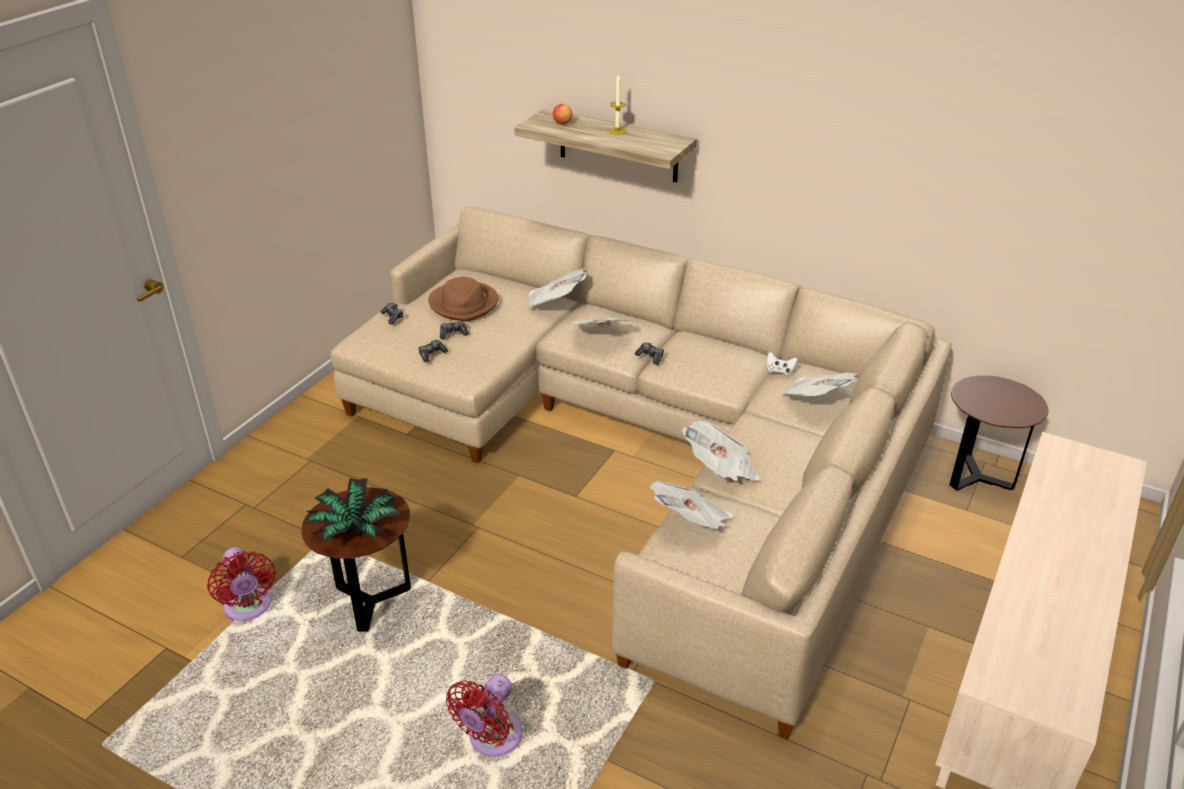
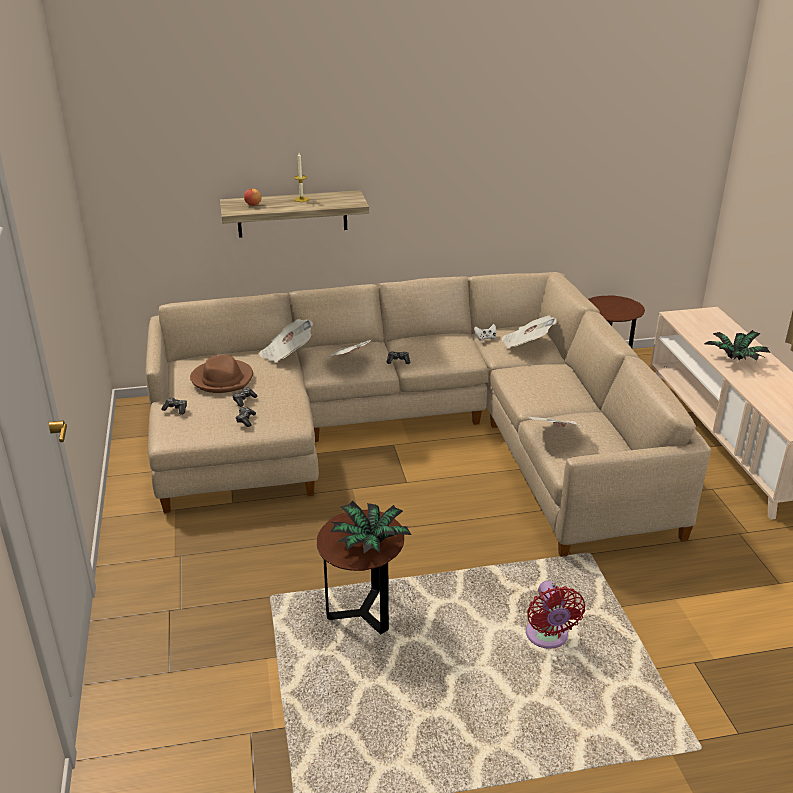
camera: 40 degrees left, 5 degrees down
red fan [207,547,276,621] -> none
newspaper [682,421,760,481] -> none
none -> potted plant [704,330,770,360]

